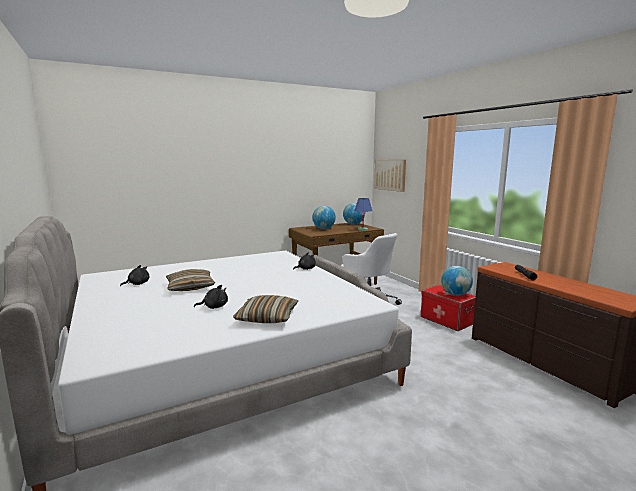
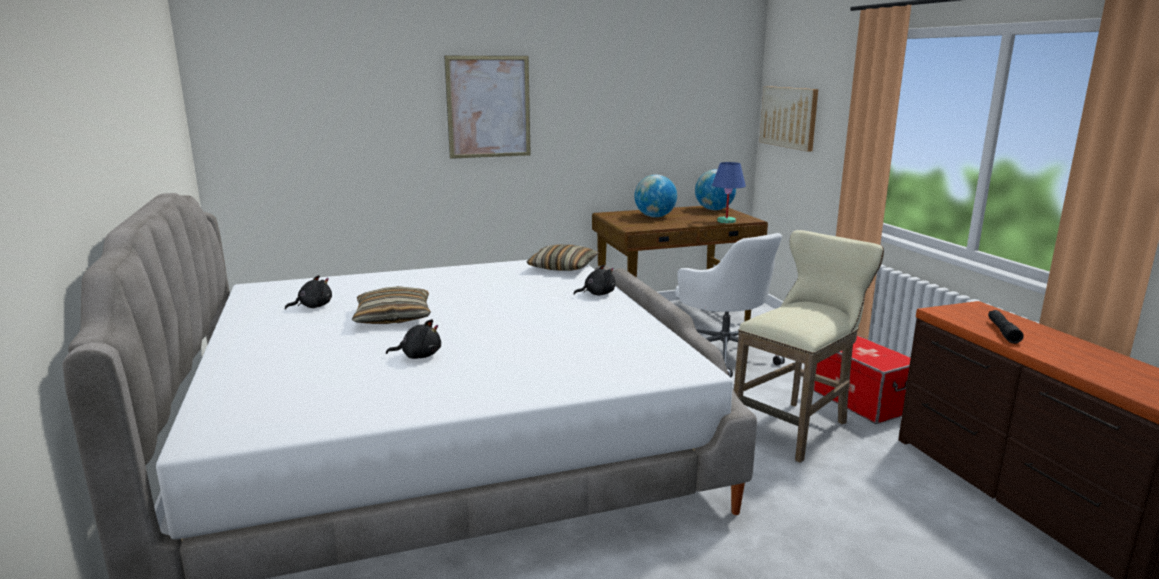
camera: 10 degrees right, 5 degrees up
pillow [233,295,298,323] -> pillow moved to [526,244,599,271]
globe [441,266,473,296] -> none
none -> picture [444,56,531,159]
none -> beige stool [734,230,884,462]

